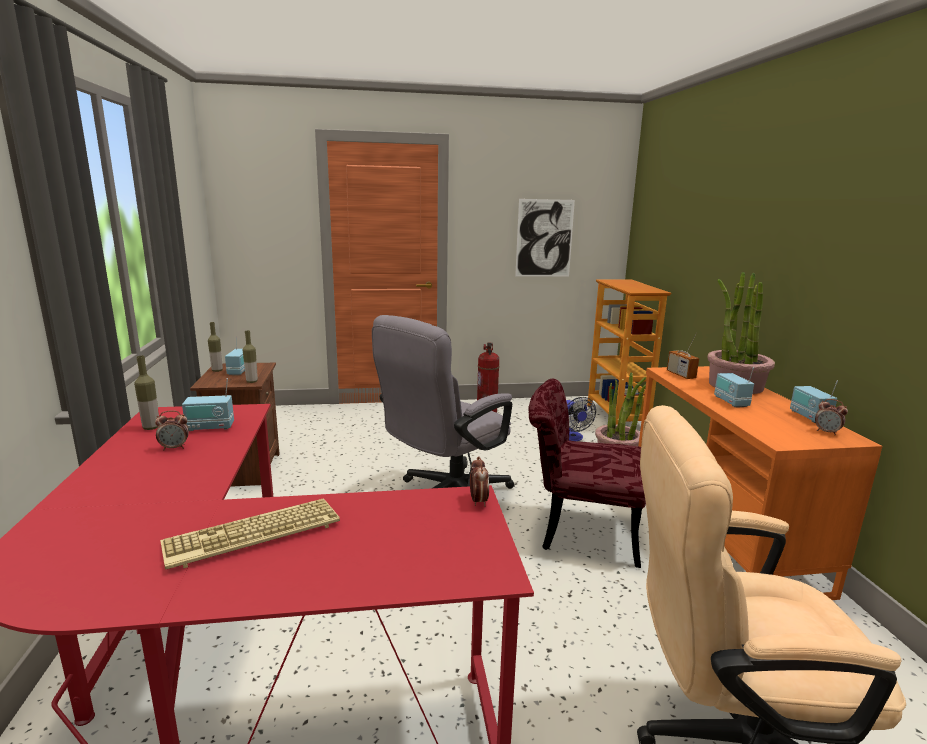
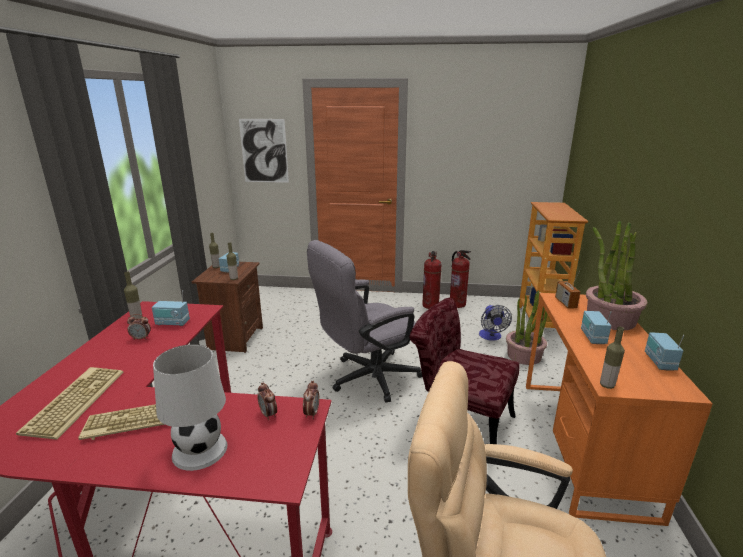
camera: 15 degrees right, 5 degrees up
picture [515,199,575,276] -> picture moved to [239,119,289,183]
alarm clock [815,399,848,435] -> alarm clock moved to [257,382,277,420]
none -> keyboard [16,367,124,440]
none -> white table lamp [153,344,227,471]
none -> fire extinguisher [450,250,471,308]
none -> bottle [600,327,625,389]

